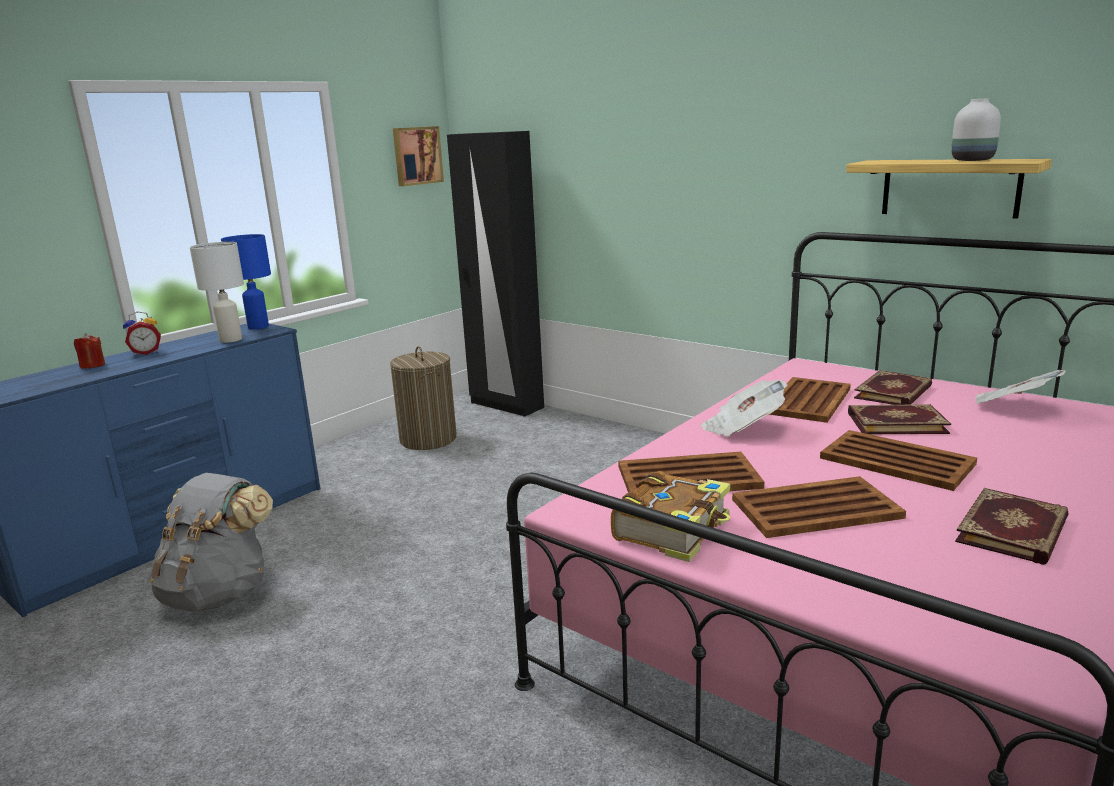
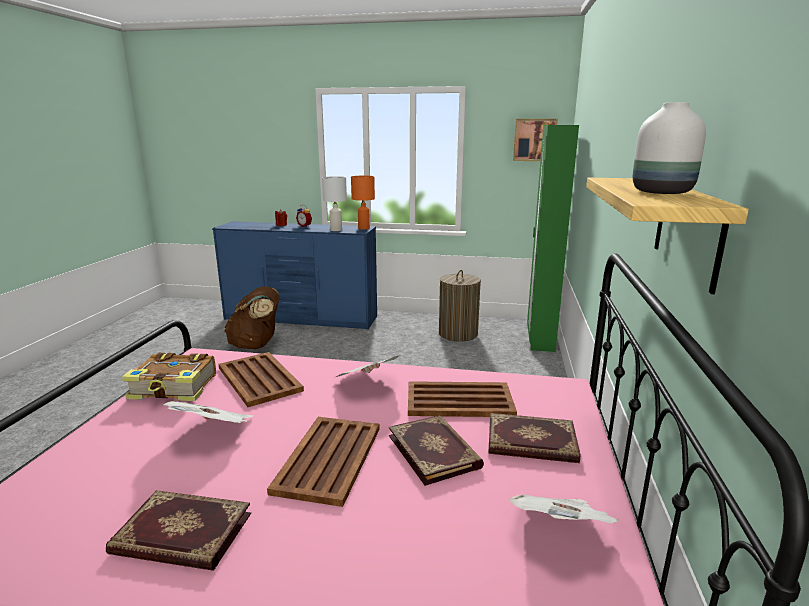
camera: 60 degrees right, 0 degrees up
grey backpack [147,473,273,612] -> brown backpack [224,287,280,349]
blue table lamp [221,234,271,329] -> orange table lamp [351,176,375,230]
black wardrobe [447,131,544,417] -> green wardrobe [527,125,579,352]
brown tray [732,476,906,538] -> newspaper [163,401,254,423]

